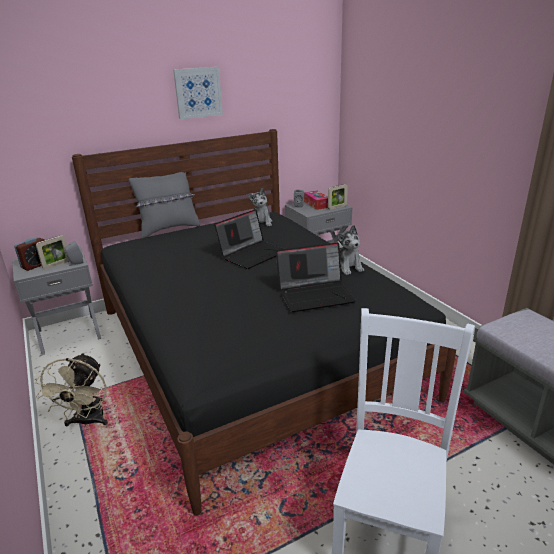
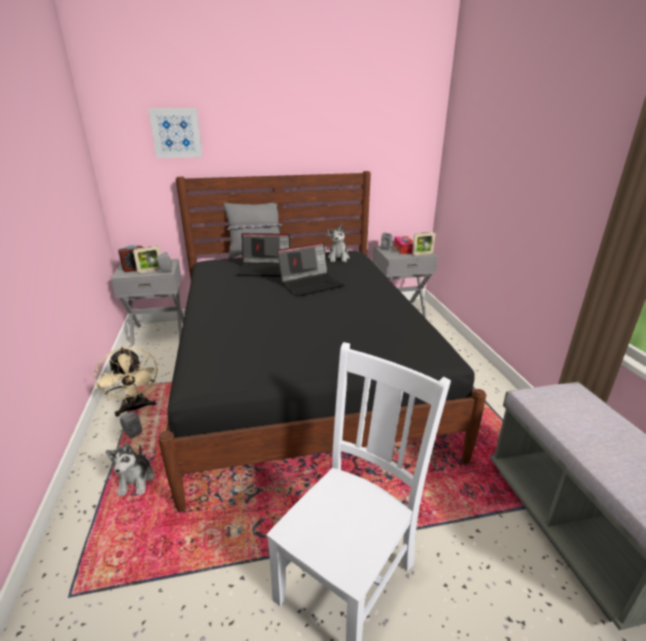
camera: 15 degrees right, 0 degrees up
beige fan [36,353,108,428] -> beige fan turned 45 degrees counterclockwise [94,347,158,417]
picture [173,67,223,119] -> picture moved to [148,108,203,158]
laptop [276,242,356,312] -> laptop moved to [236,233,290,277]
plush toy [336,225,364,275] -> plush toy moved to [106,443,154,496]
none -> grey speaker [120,412,142,439]

